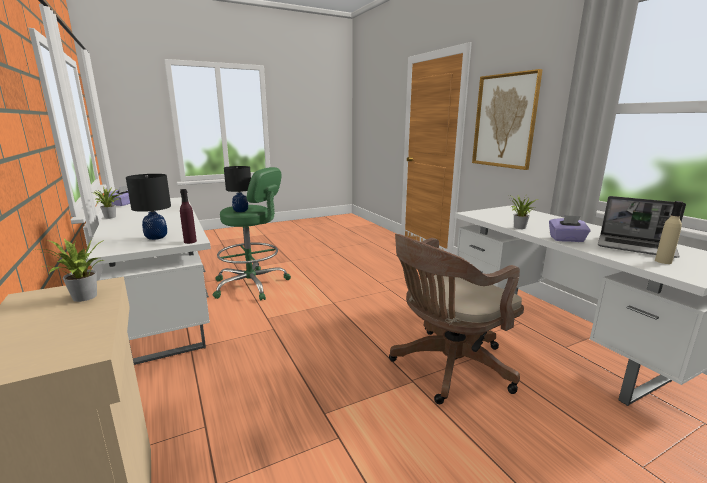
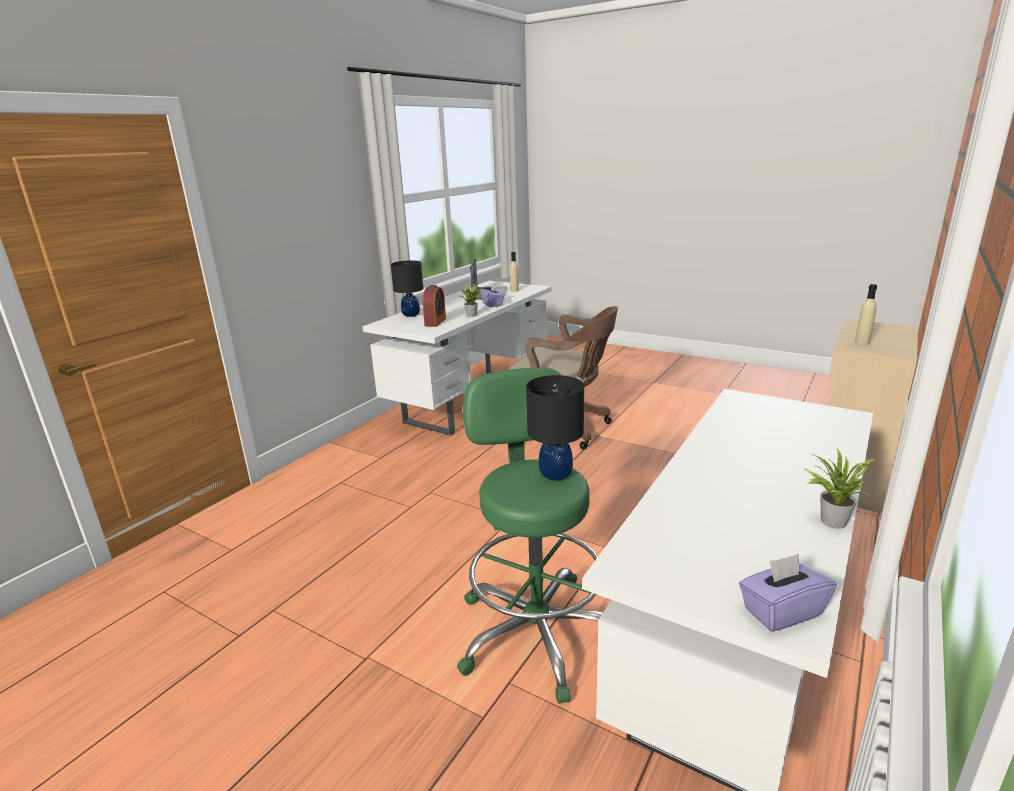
camera: 120 degrees left, 5 degrees up
potted plant [37,237,104,302] -> beige bottle [855,284,877,345]
black table lamp [126,174,171,240] -> black table lamp moved to [391,260,424,317]
purple bottle [180,189,197,244] -> none
picture [472,69,543,170] -> none
none -> alarm clock [422,285,446,327]

